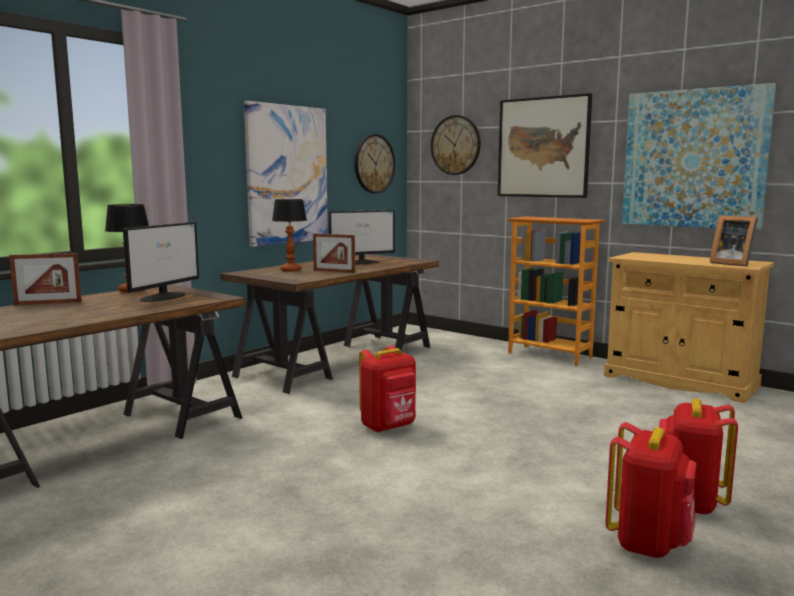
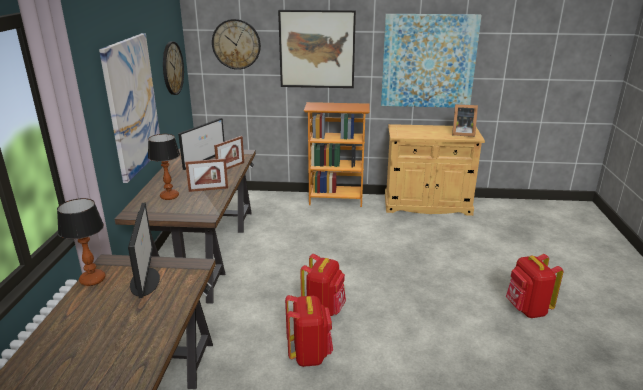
camera: 35 degrees left, 15 degrees up
picture frame [9,253,82,305] -> picture frame moved to [214,136,244,169]
red backpack [605,422,696,558] -> red backpack moved to [285,295,333,367]

